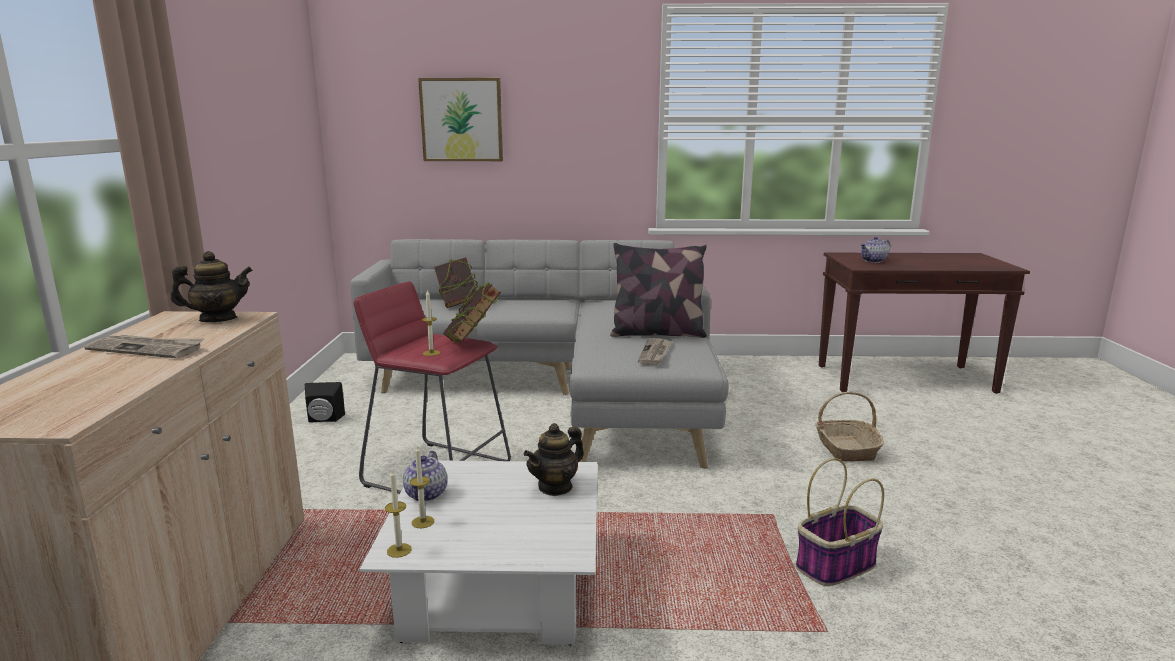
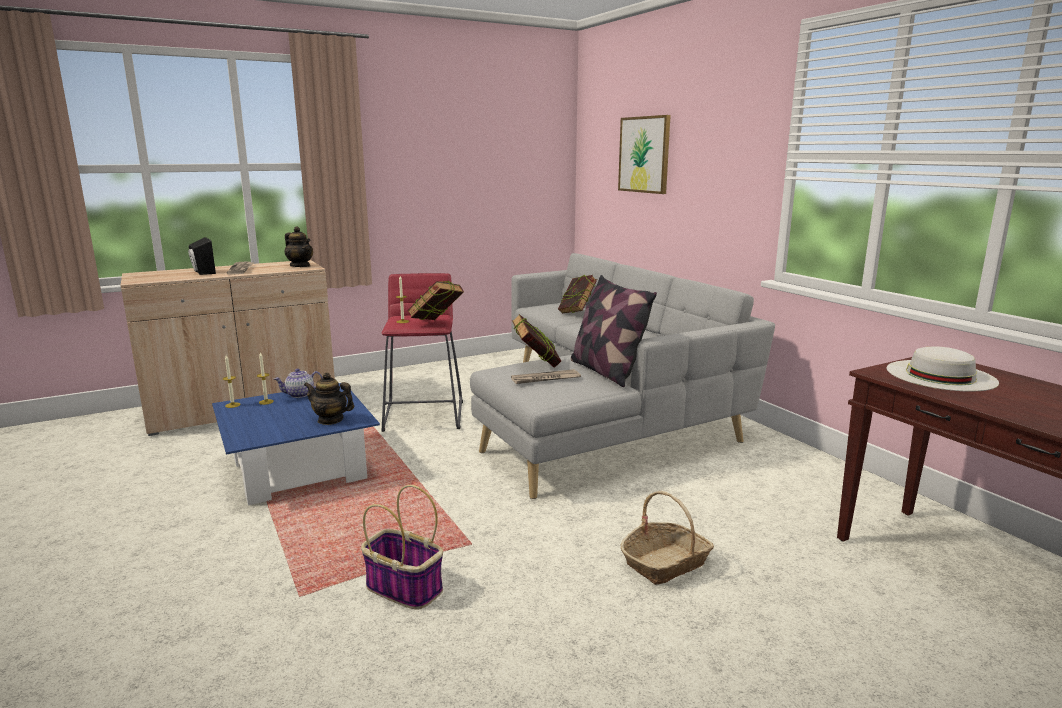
camera: 60 degrees right, 0 degrees up
black speaker [305,382,345,423] -> black speaker moved to [188,237,216,275]
white coffee table [359,460,597,646] -> blue coffee table [212,383,380,505]
teapot [860,236,890,263] -> white hat [886,346,999,392]
none -> book [512,314,561,367]

